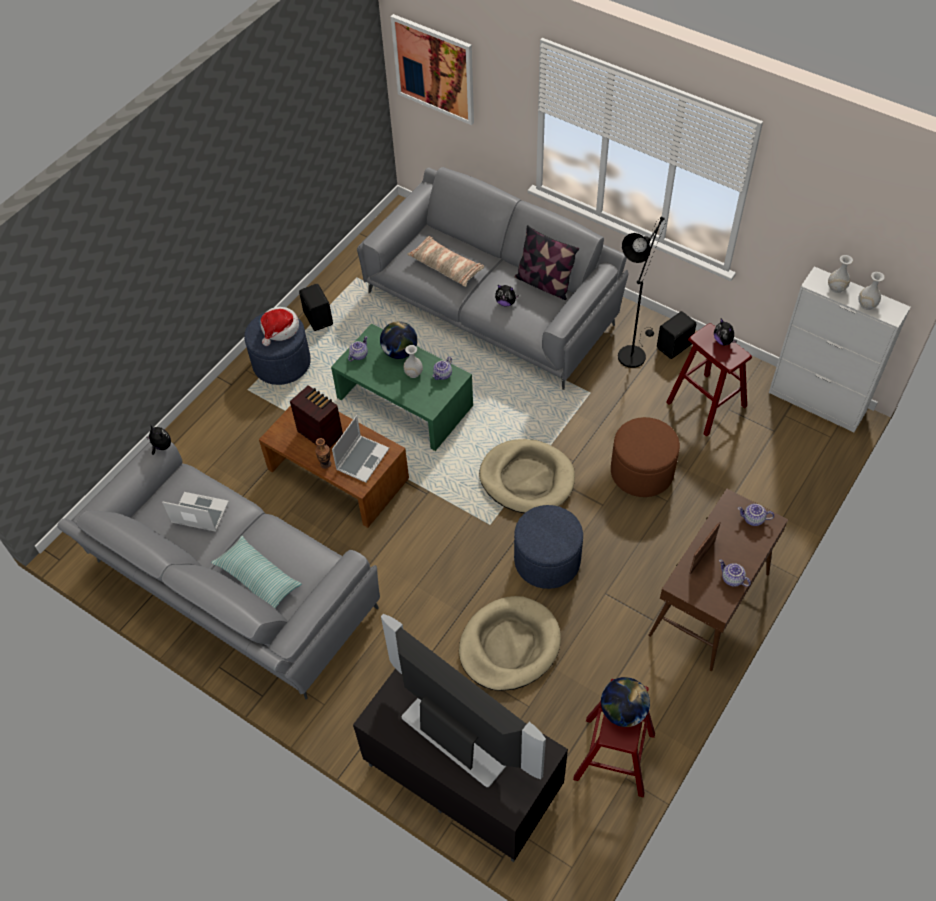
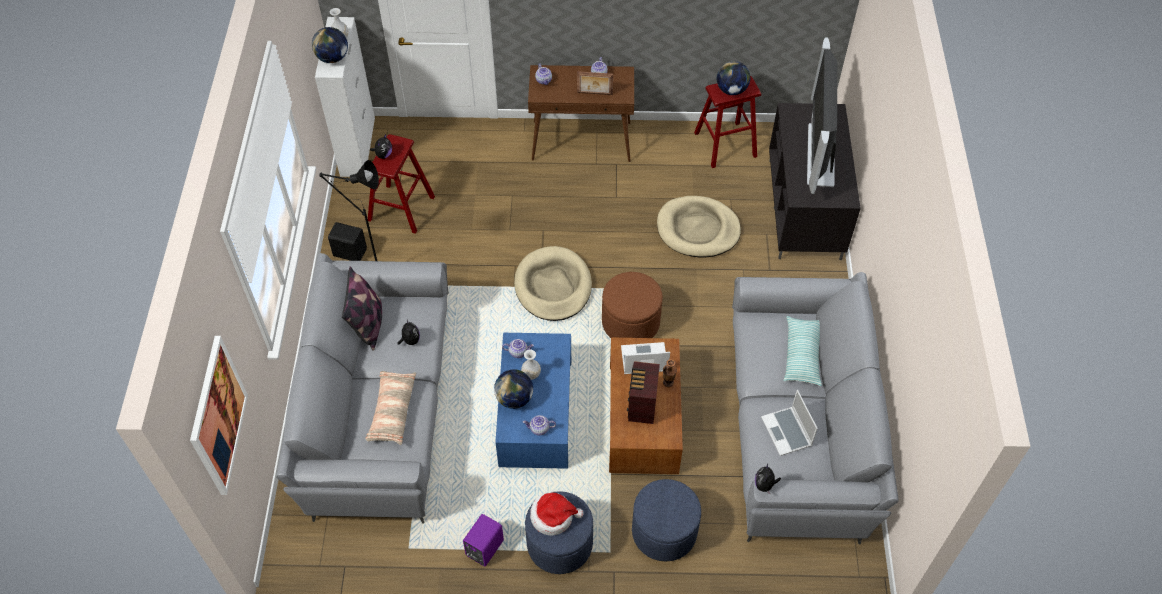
camera: 125 degrees left, 0 degrees up
black speaker [299,284,333,331] -> purple speaker [463,514,504,566]
green coffee table [331,323,473,451] -> blue coffee table [495,333,571,469]
blue ottoman [514,505,583,589] -> blue ottoman moved to [632,479,701,561]
brown ottoman [611,417,680,497] -> brown ottoman moved to [602,272,663,338]
white vase [828,255,853,293] -> globe [312,27,348,63]

